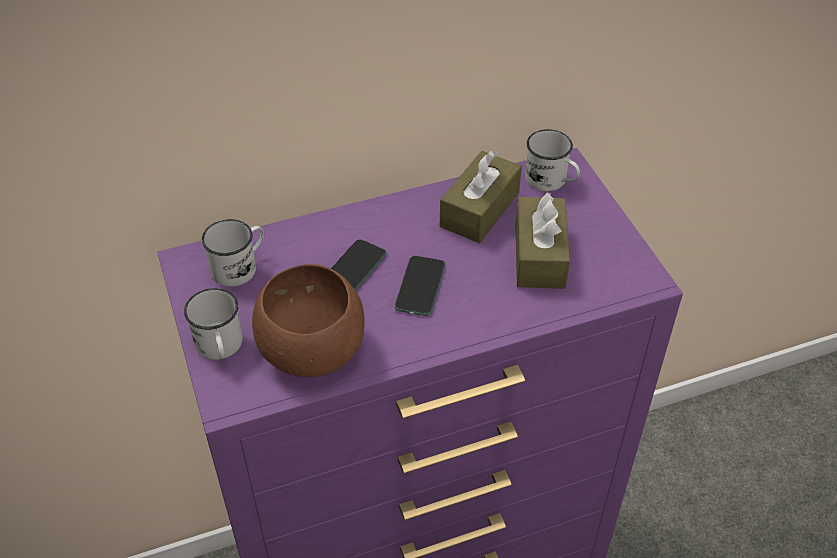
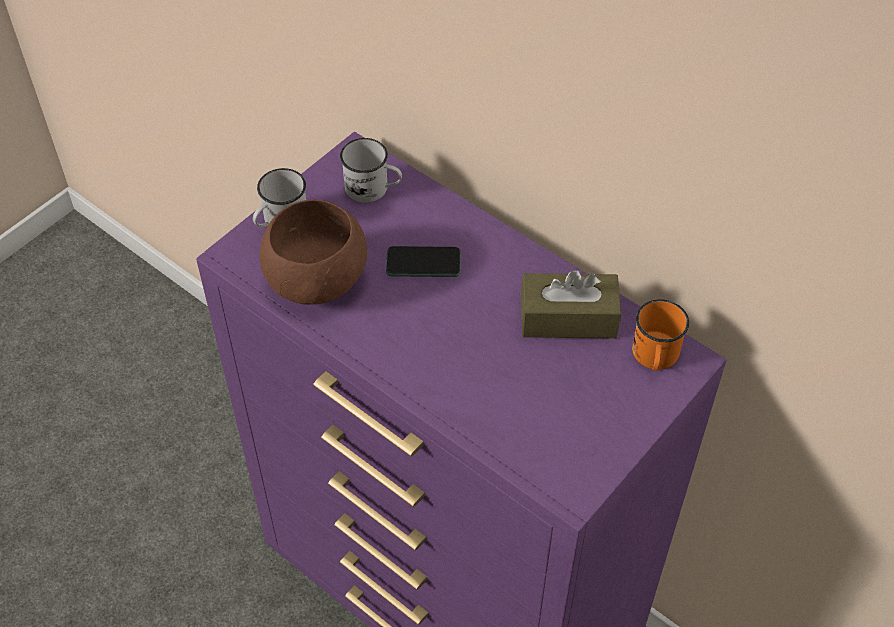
camera: 60 degrees right, 5 degrees up
phone [394,256,446,316] -> none
brown tissue box [515,192,570,289] -> none
white mug [525,129,580,191] -> orange mug [632,299,689,371]

